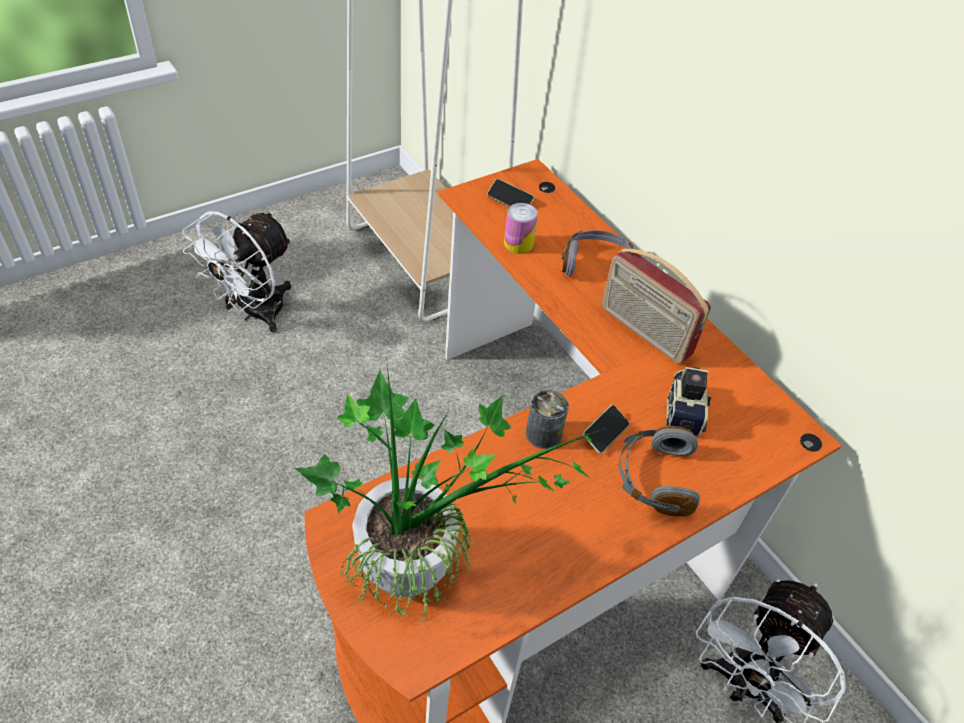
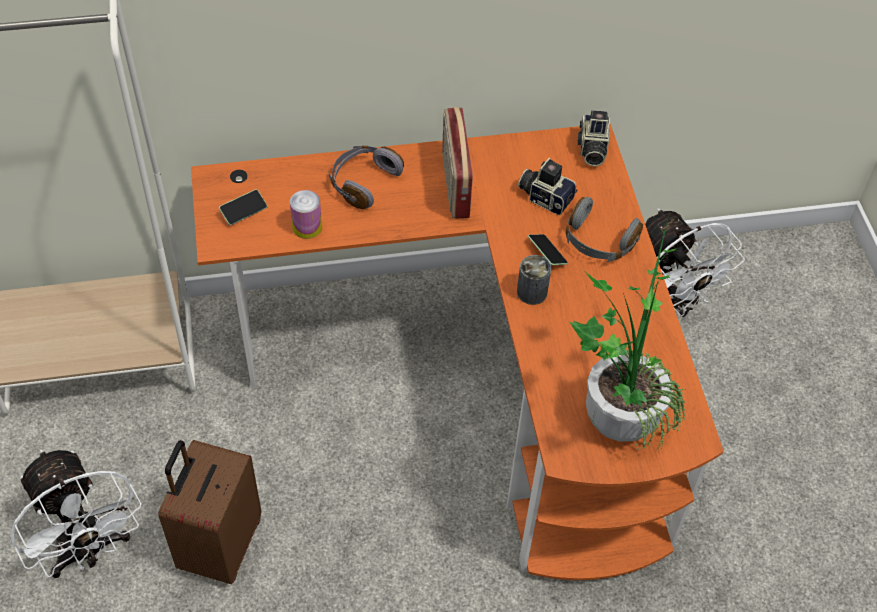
camera: 65 degrees left, 5 degrees up
radio [601,248,711,364] -> radio turned 105 degrees clockwise [442,107,473,219]
none -> brown suitcase [158,440,261,584]
none -> camera [577,110,610,166]

